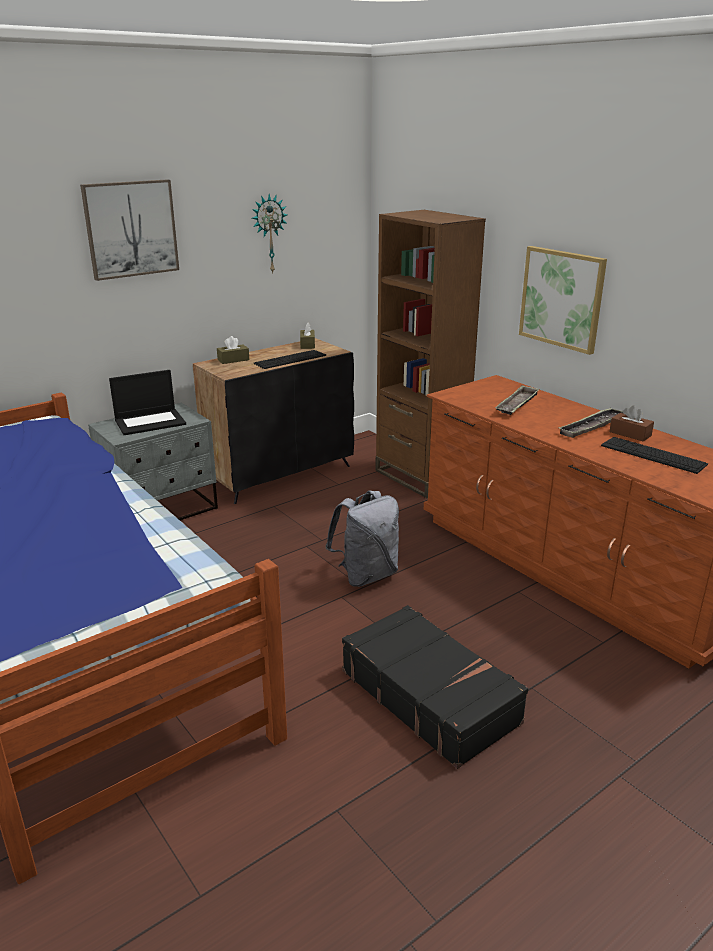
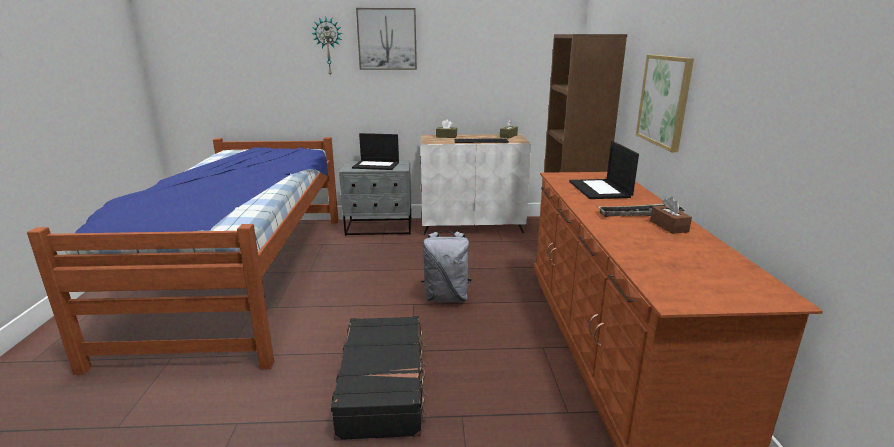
camera: 35 degrees right, 5 degrees down
black cabinet [193,338,354,504] -> white cabinet [420,134,531,235]
wall clock [252,194,288,274] -> wall clock moved to [311,17,343,77]
tray [495,385,539,415] -> laptop [569,141,639,199]
keyboard [601,437,708,474] -> none

